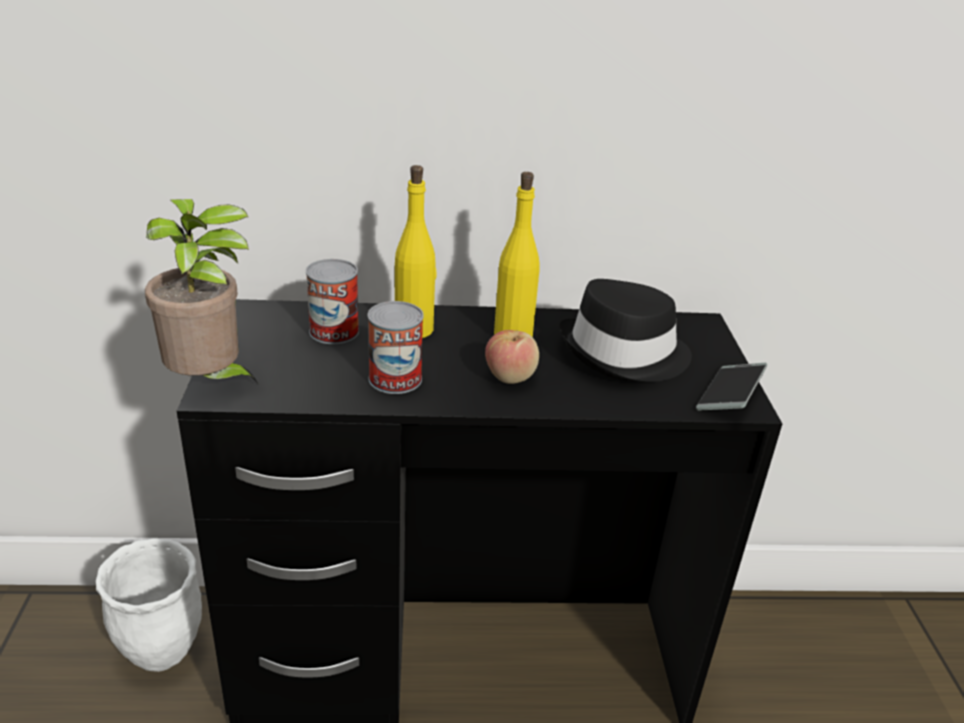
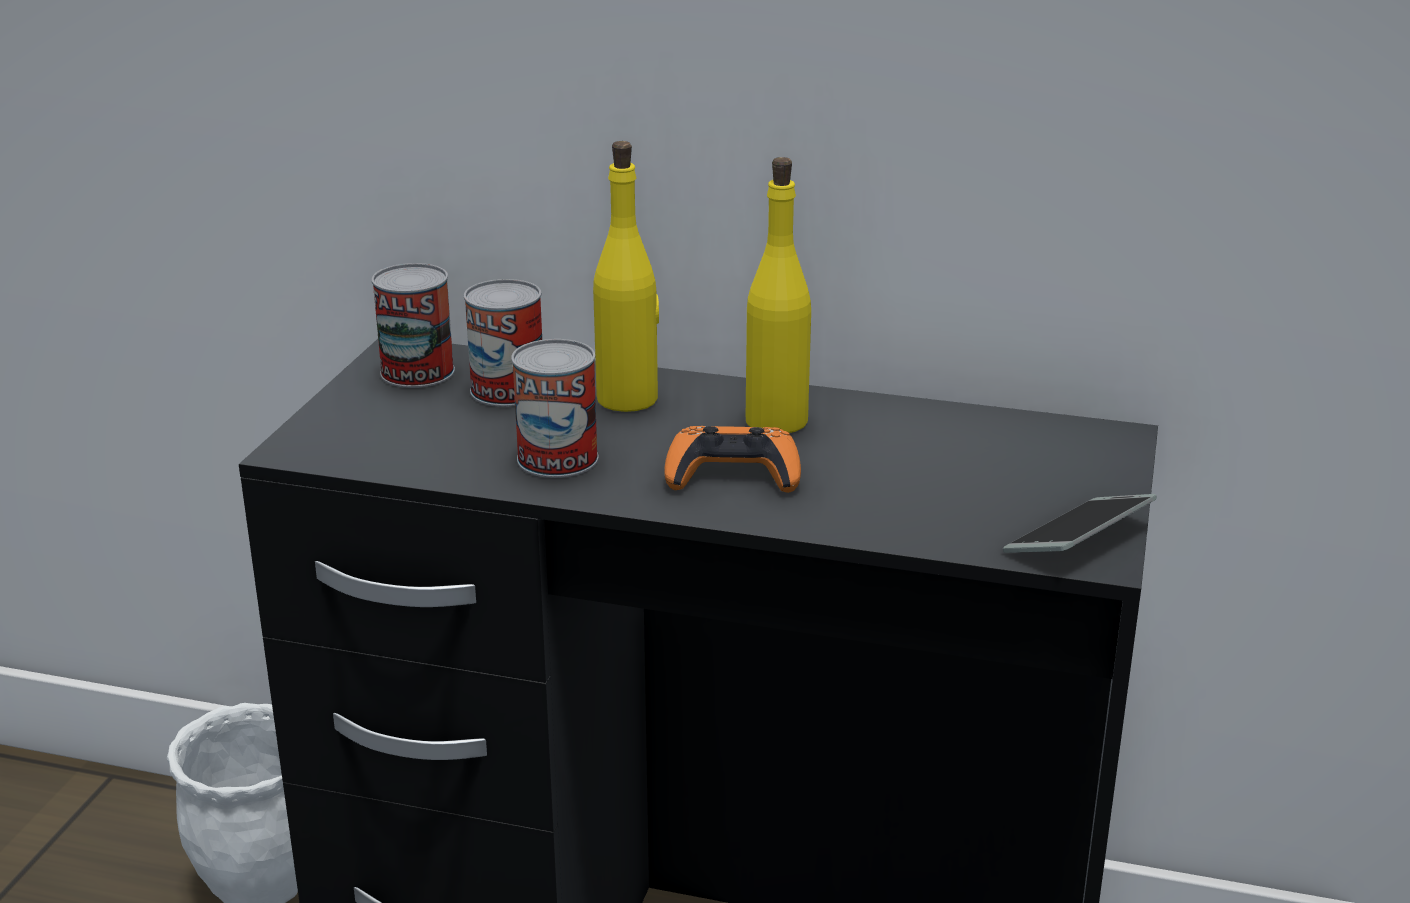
camera: 20 degrees right, 5 degrees down
potted plant [145,199,258,383] -> none
apple [485,330,539,384] -> orange game controller [664,426,801,493]
black hat [560,279,692,382] -> none
none -> can [372,263,455,388]

